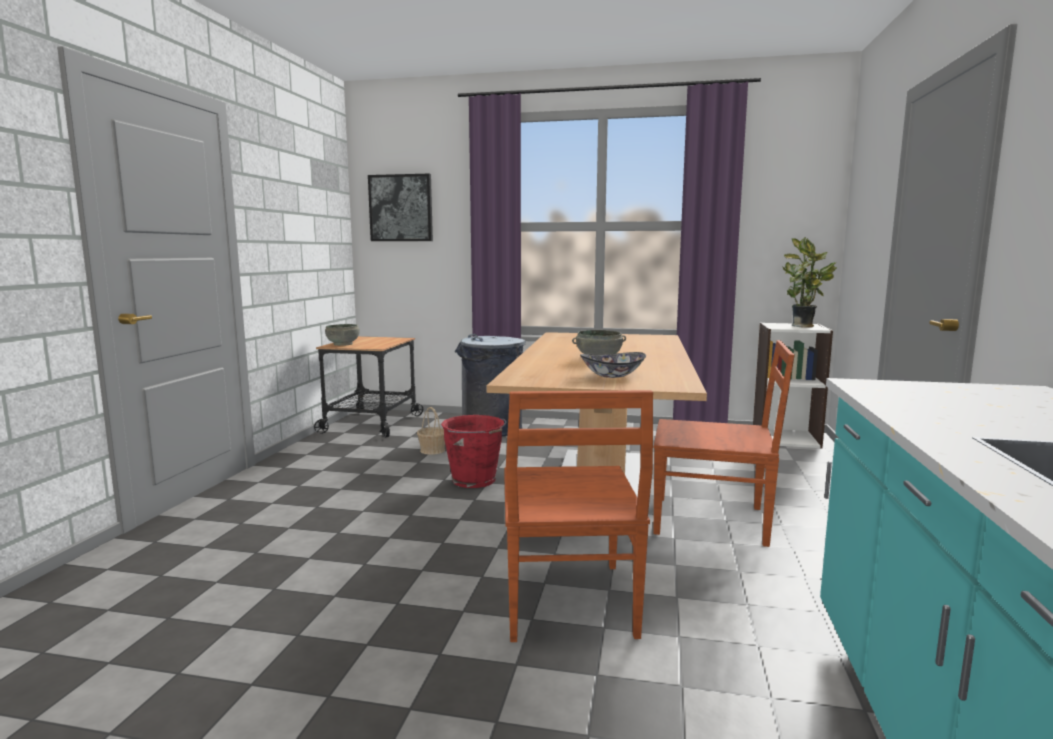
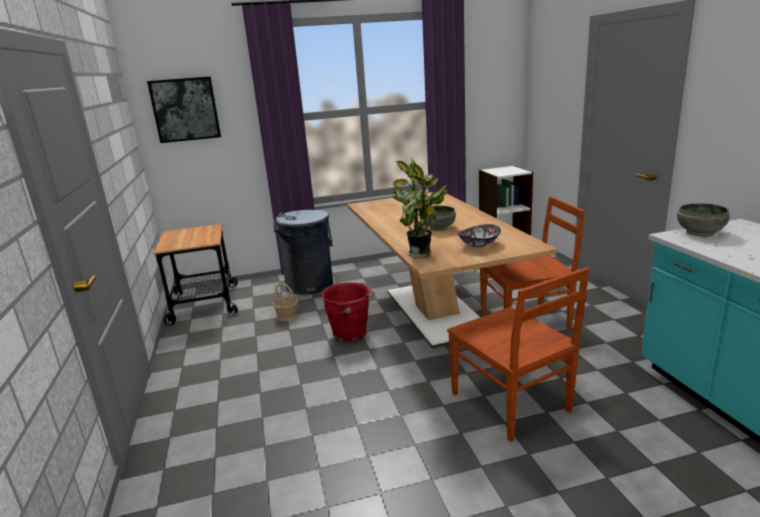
camera: 25 degrees left, 10 degrees up
grey bowl [325,324,360,346] -> grey bowl moved to [677,203,730,237]
potted plant [782,237,837,328] -> potted plant moved to [392,159,447,258]

